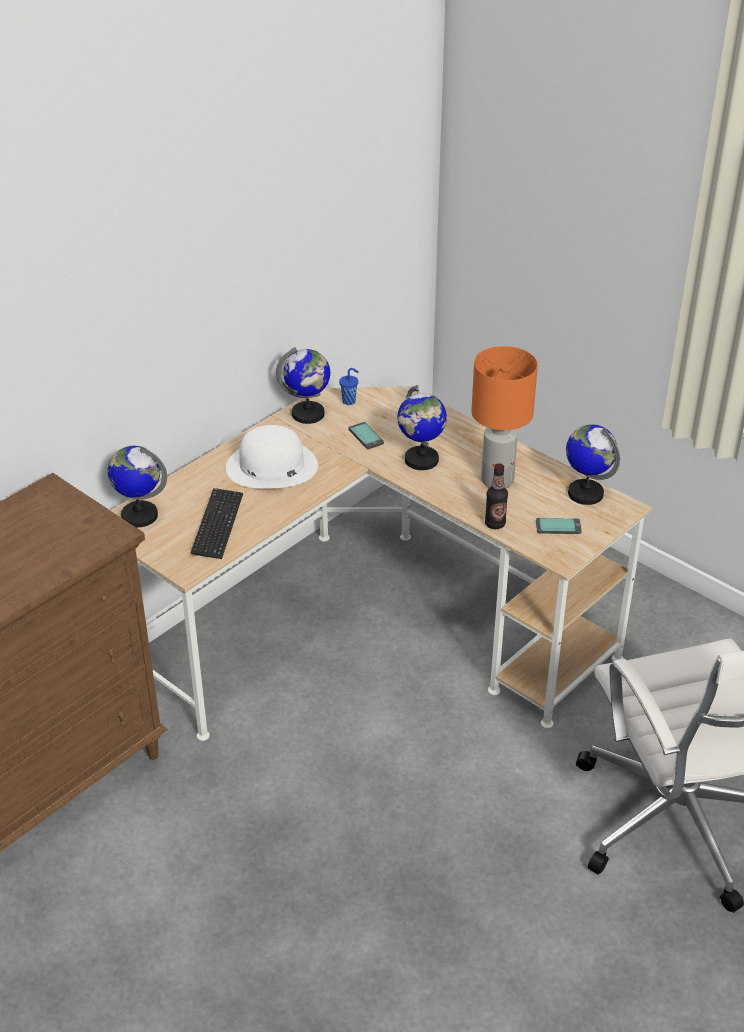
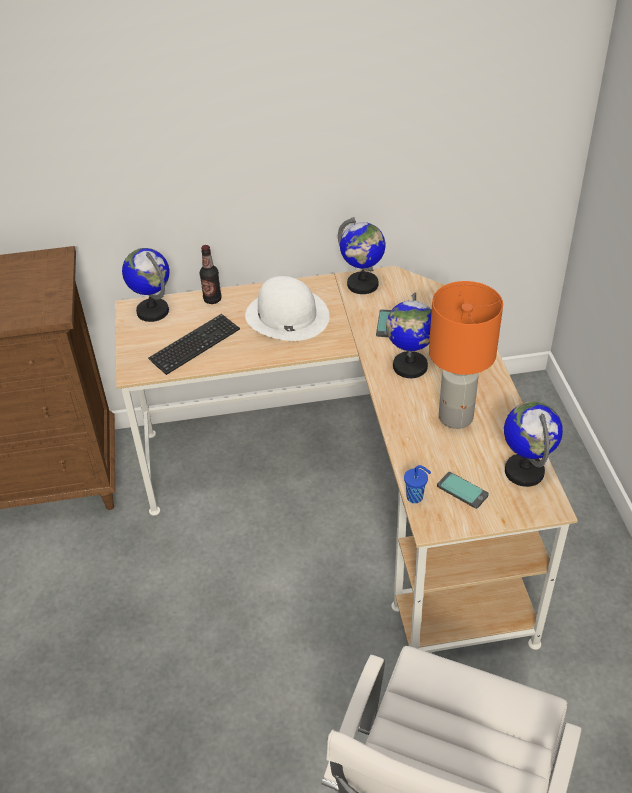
camera: 40 degrees right, 5 degrees up
blue cup [339,368,359,405] -> blue cup moved to [404,465,431,504]
bottle [485,463,508,529] -> bottle moved to [199,245,222,304]

